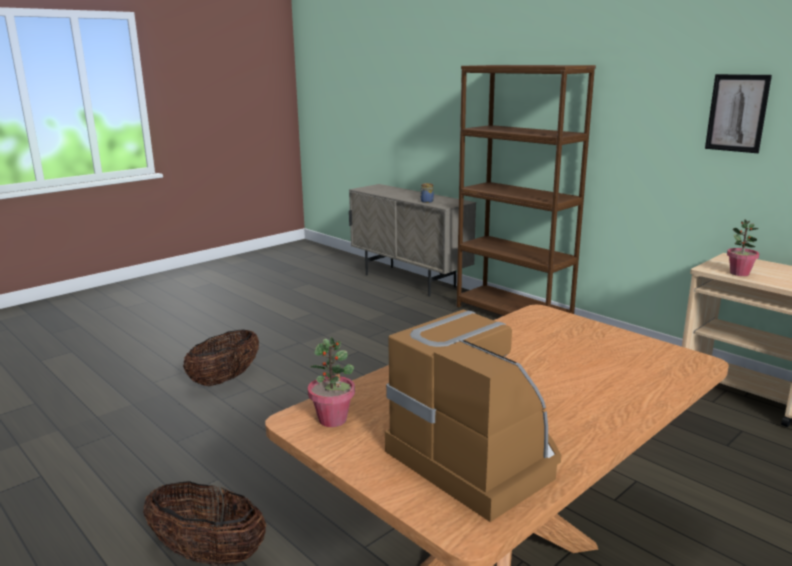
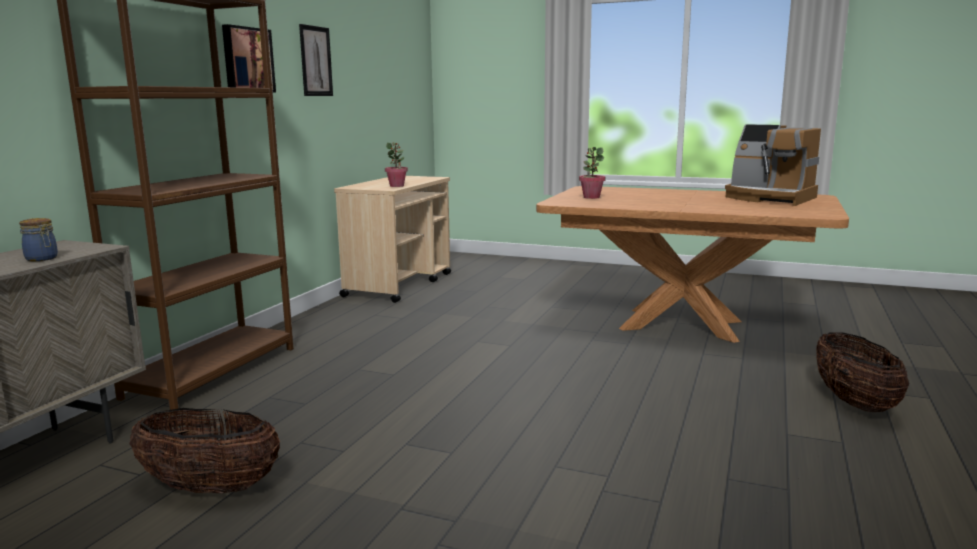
camera: 115 degrees left, 5 degrees down
basket [183,329,259,386] -> basket moved to [129,408,280,493]
potted plant [307,337,355,427] -> potted plant moved to [579,147,606,199]
coffee machine [385,310,561,522] -> coffee machine turned 75 degrees counterclockwise [725,124,821,206]
none -> picture [222,24,276,92]

